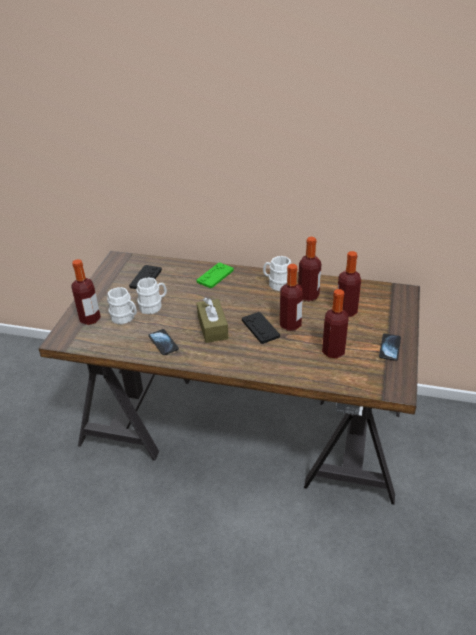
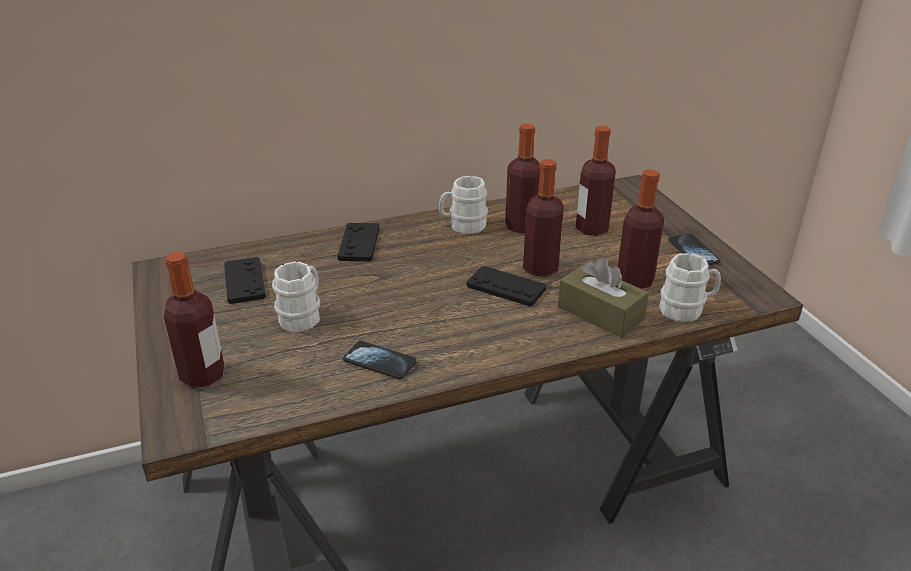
camera: 35 degrees left, 5 degrees down
white mug [107,287,137,324] -> white mug moved to [659,253,721,322]
green game controller [197,263,234,288] -> black game controller [337,223,379,261]
brown tissue box [197,298,229,343] -> brown tissue box moved to [558,258,649,338]

